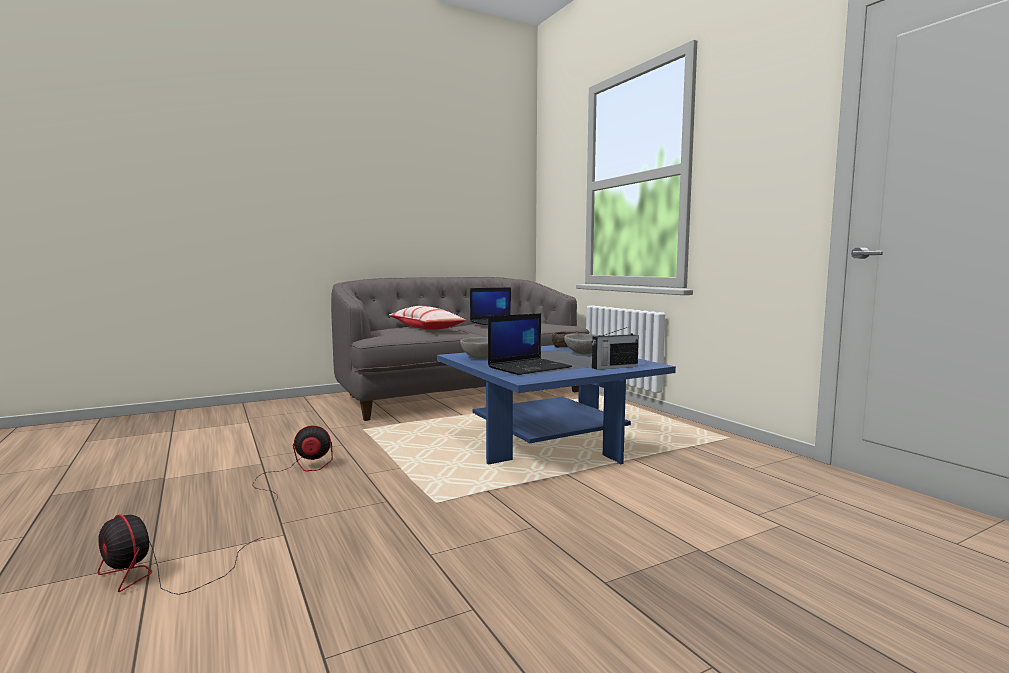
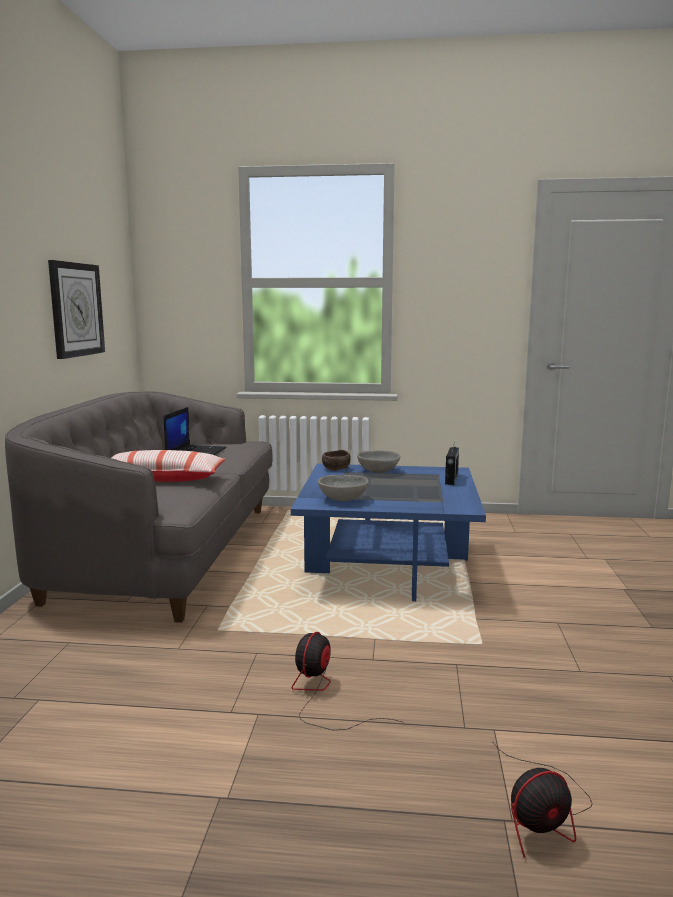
camera: 55 degrees left, 5 degrees up
laptop [488,313,572,375] -> none
none -> wall clock [48,260,105,359]

